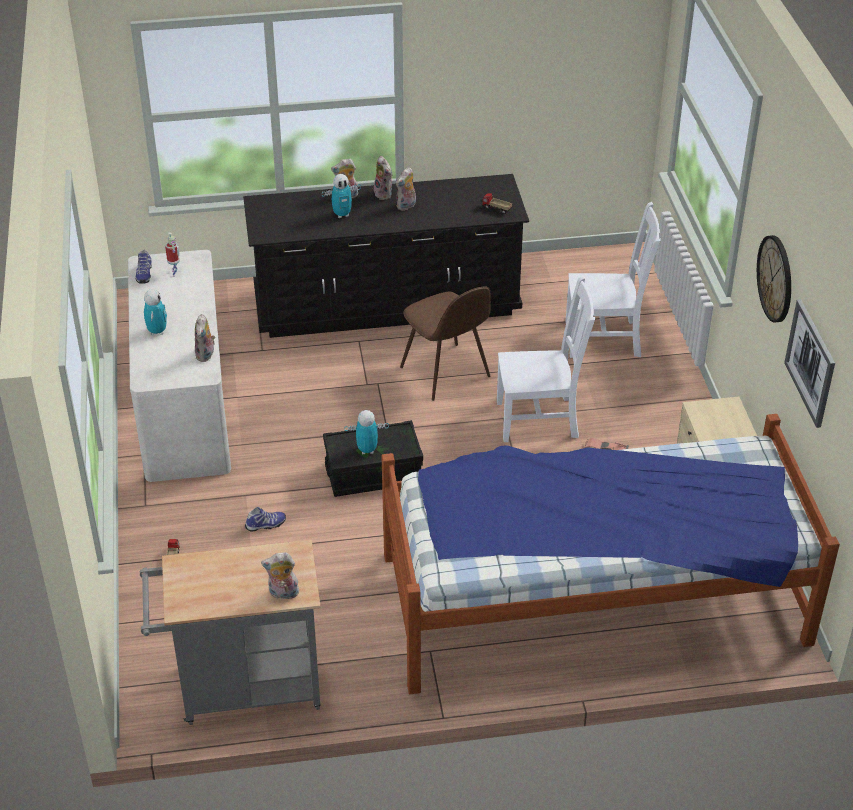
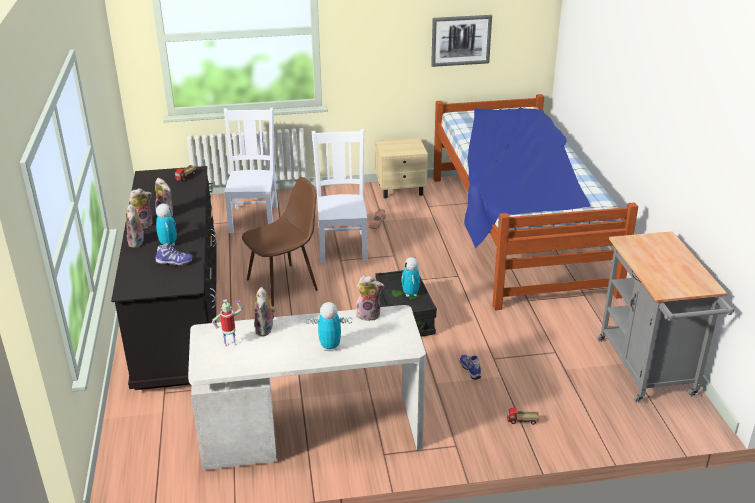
camera: 90 degrees left, 10 degrees down
shoe [136,249,152,284] -> shoe moved to [155,243,193,266]
plush toy [261,552,299,599] -> plush toy moved to [254,287,275,336]
wall clock [757,235,791,323] -> none

